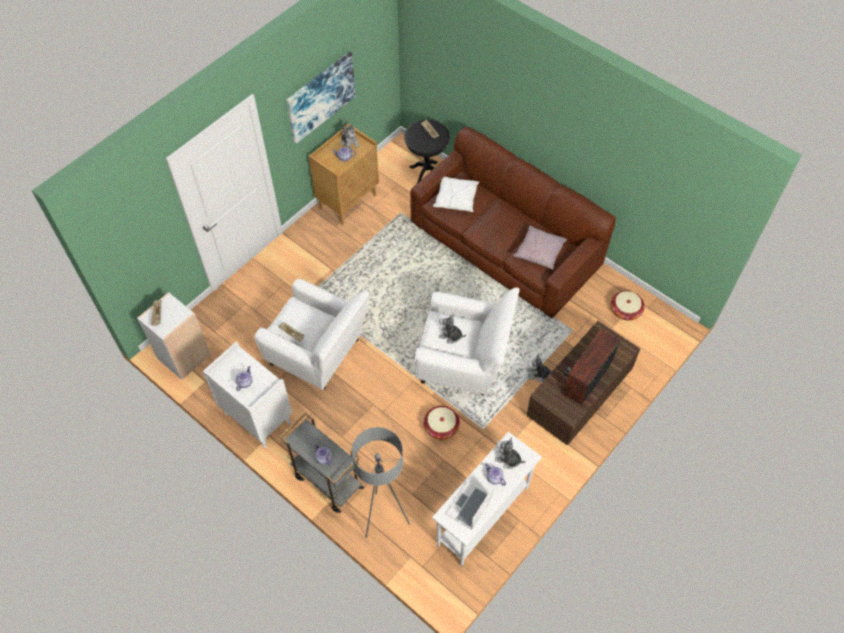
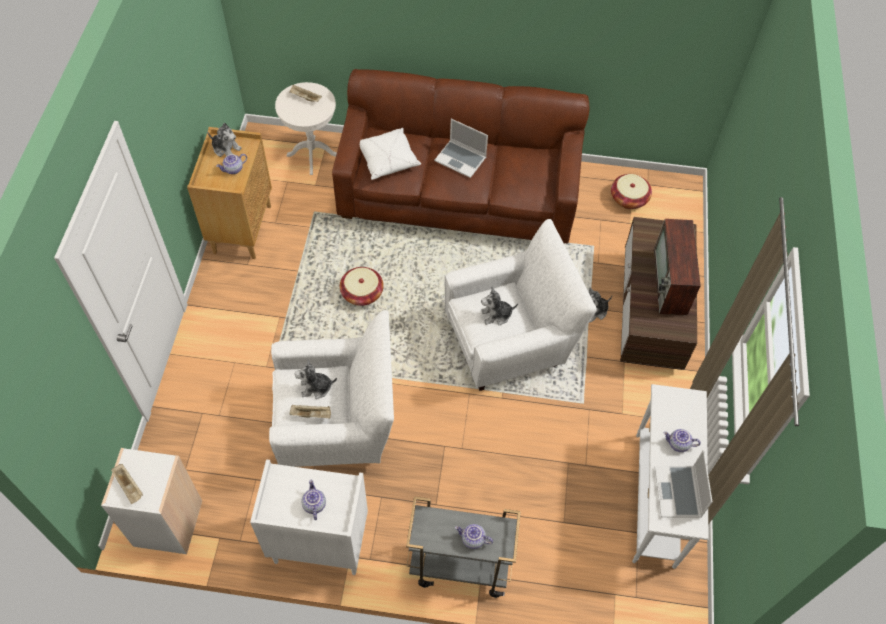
camera: 35 degrees left, 0 degrees up
picture [286,52,356,144] -> none
grey floor lamp [352,427,410,538] -> none
black side table [404,119,450,183] -> white side table [275,82,337,175]
basket [424,406,460,440] -> basket moved to [340,267,384,306]
plush toy [495,437,526,469] -> plush toy moved to [295,359,337,399]
purple pillow [513,225,567,270] -> none
none -> laptop [434,119,488,178]

